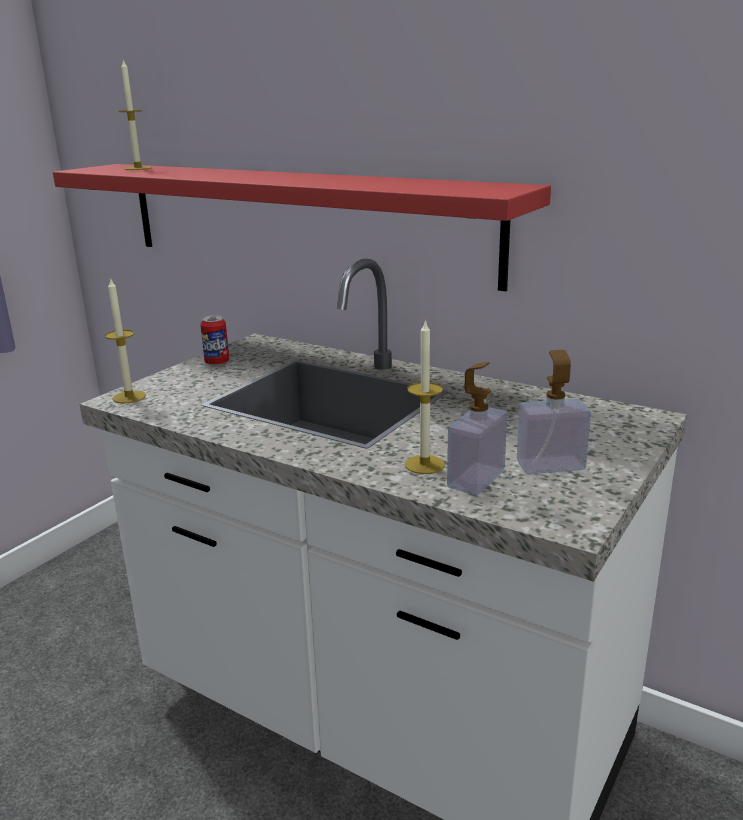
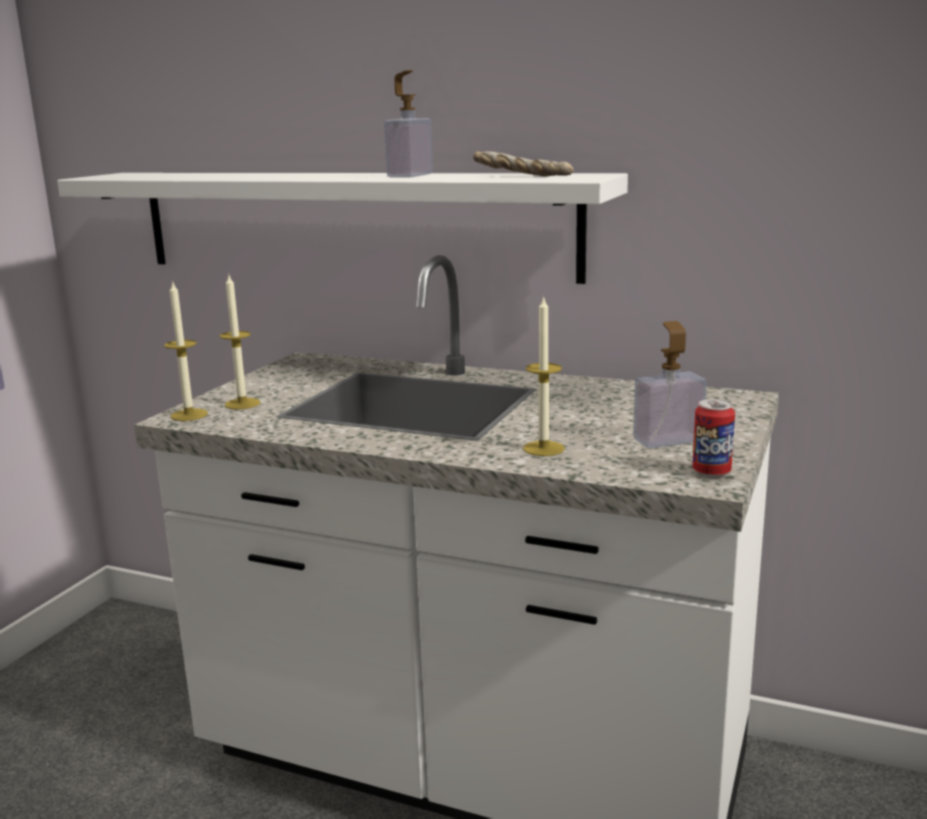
camera: 10 degrees left, 5 degrees down
red shelf [53,164,551,291] -> white shelf [57,173,628,284]
candle [118,59,152,170] -> candle moved to [220,273,260,409]
can [200,315,229,366] -> can moved to [692,399,735,477]
soap dispenser [447,362,507,495] -> soap dispenser moved to [384,70,433,177]
none -> bread [473,151,574,176]

